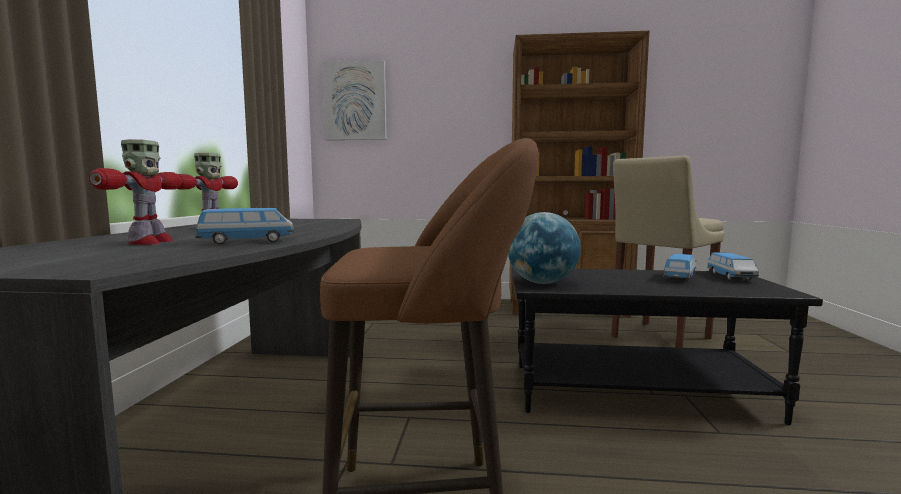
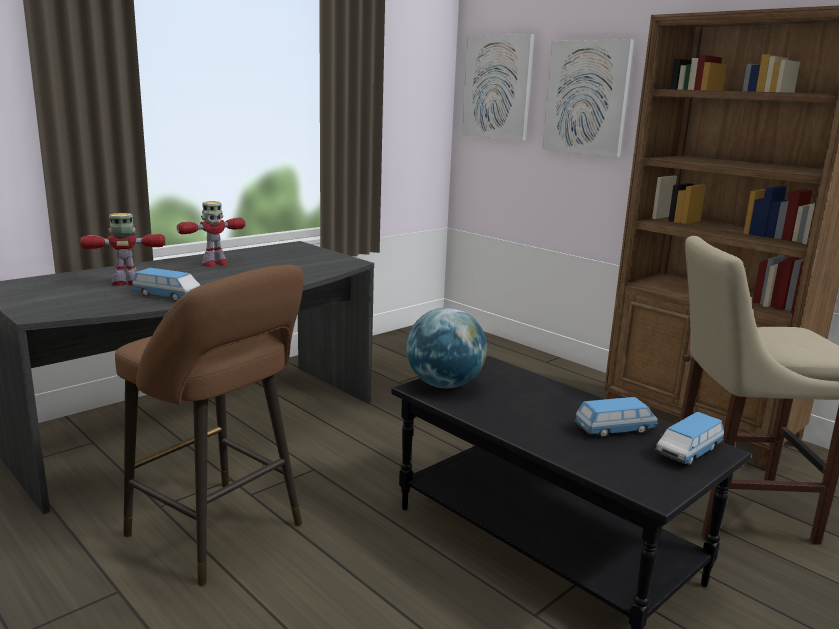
camera: 40 degrees right, 10 degrees up
toy robot [88,139,182,245] -> toy robot turned 150 degrees counterclockwise [80,213,165,286]
none -> picture [542,39,634,157]

